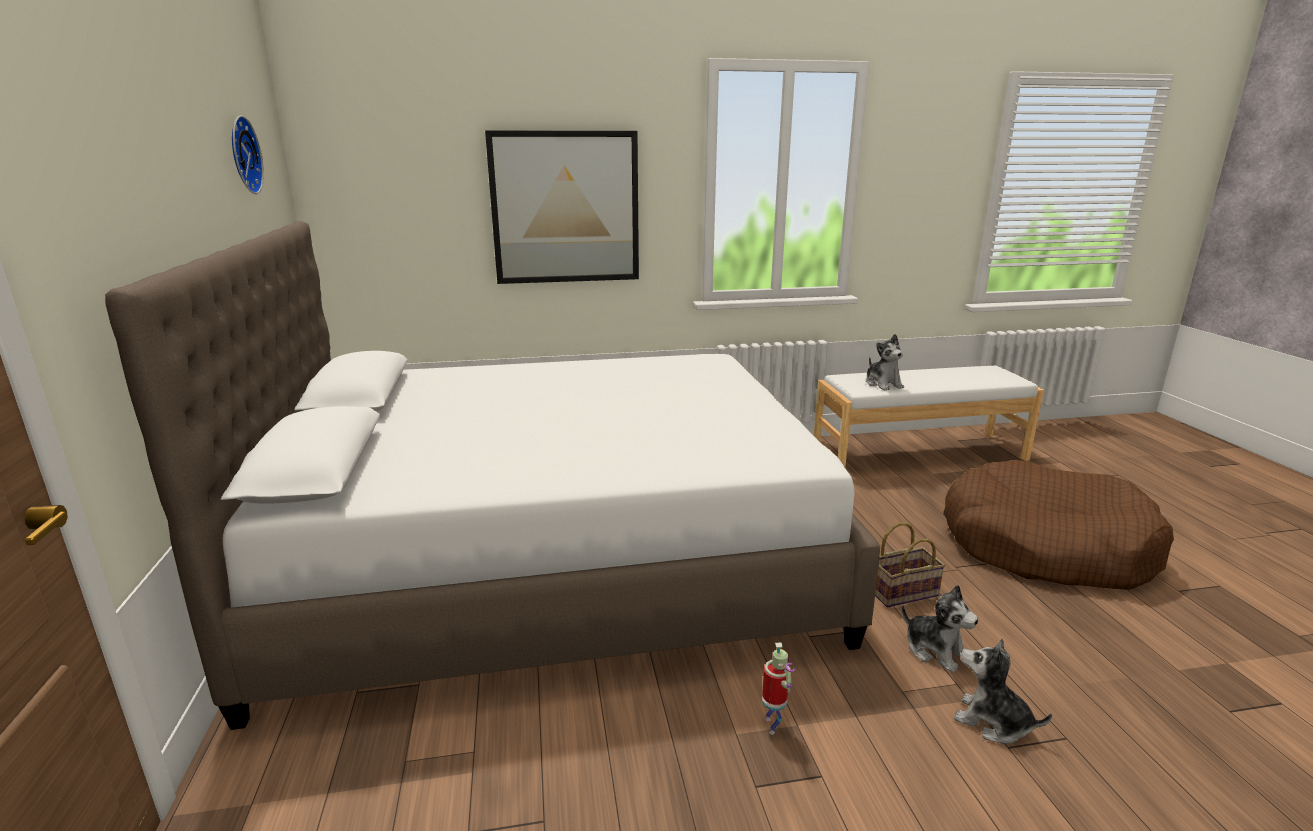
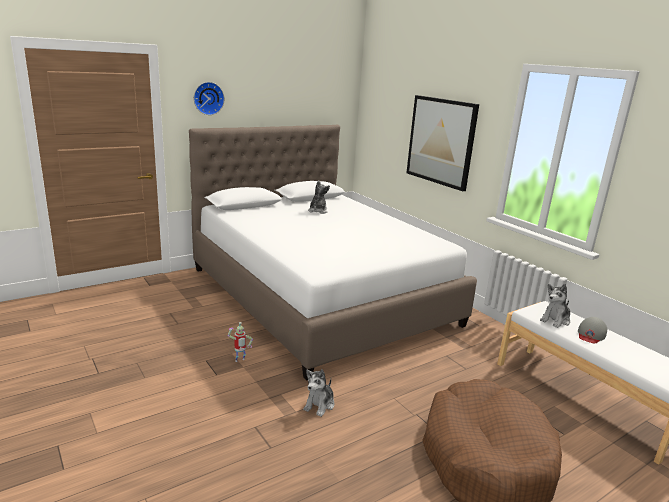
camera: 65 degrees right, 0 degrees up
wall clock [232,115,264,194] -> wall clock moved to [194,82,225,115]
basket [875,522,945,607] -> none
plush toy [954,638,1052,744] -> plush toy moved to [308,180,330,214]
none -> grey cap [578,317,607,343]

